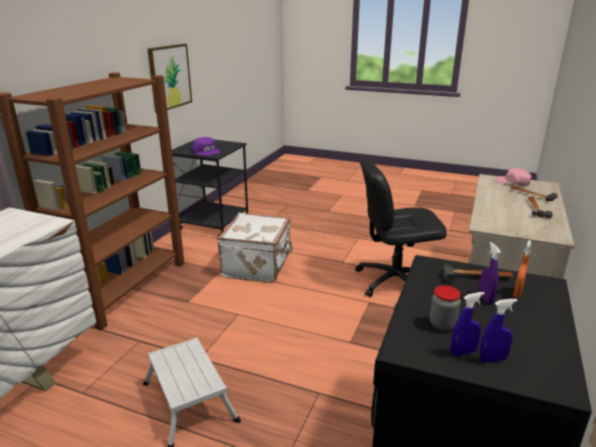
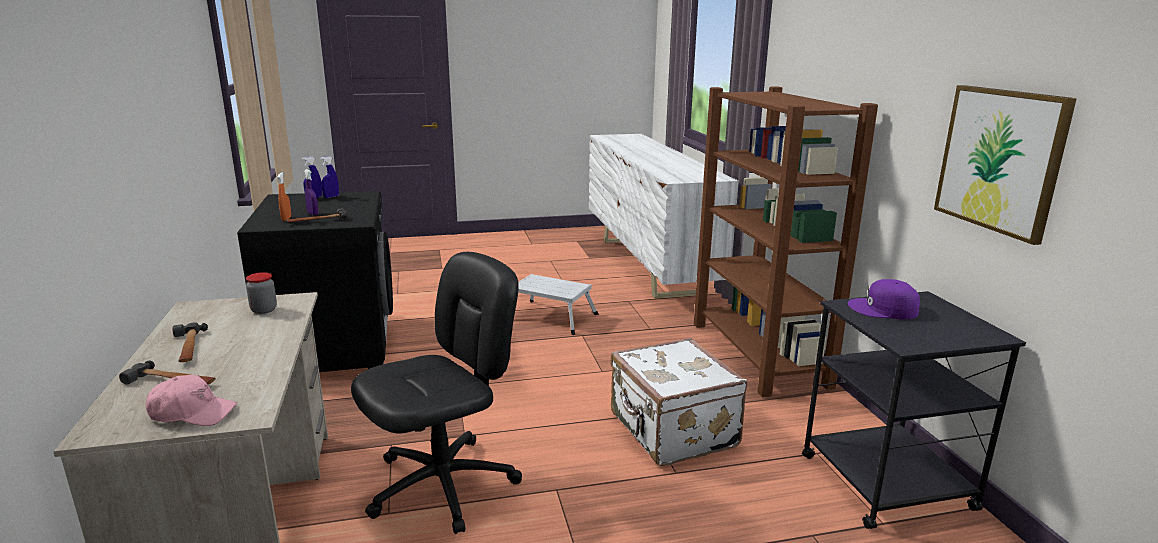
camera: 145 degrees right, 5 degrees down
jar [430,286,461,331] -> jar moved to [246,272,277,314]

